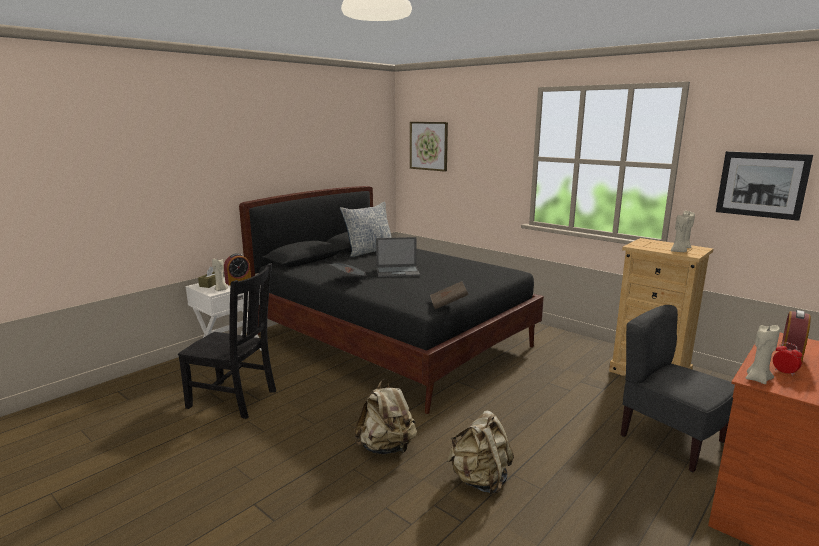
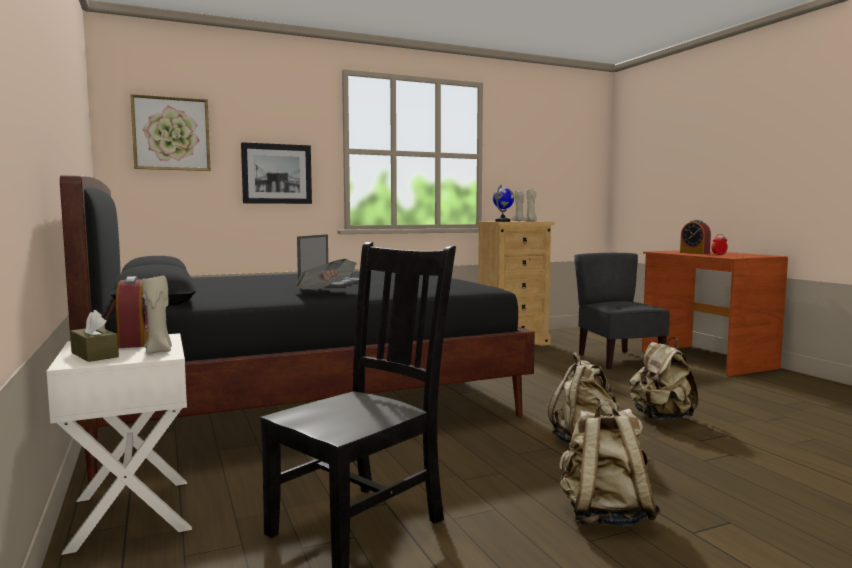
camera: 65 degrees left, 10 degrees down
pillow [340,202,392,257] -> none
brown book [430,281,469,309] -> none
grey chair [621,305,735,473] -> grey chair turned 90 degrees clockwise [574,253,670,370]
picture [716,151,813,221] -> picture moved to [241,142,312,204]
beige candle [746,325,780,384] -> none
none -> globe [493,185,514,222]
none -> beige backpack [559,402,661,527]

